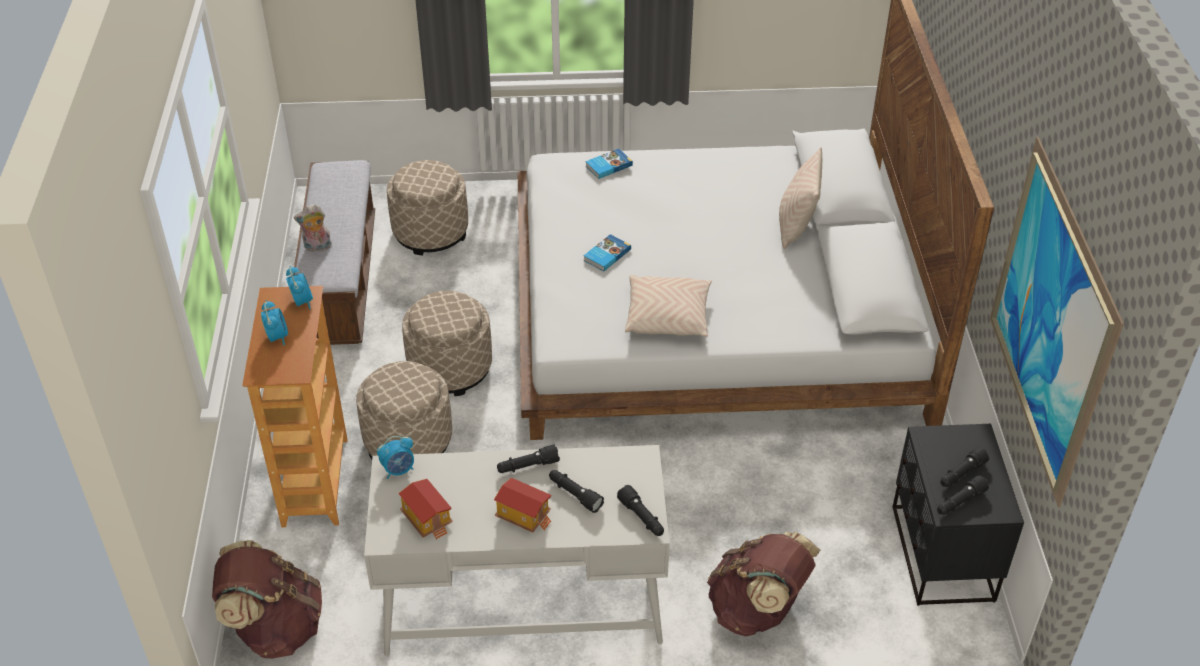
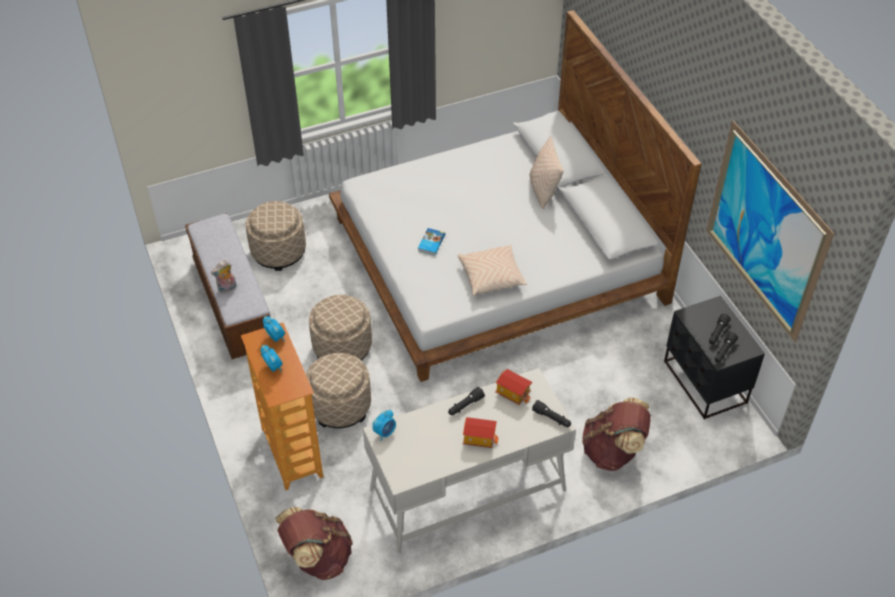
camera: 20 degrees left, 5 degrees up
toy house [398,479,453,540] -> toy house moved to [495,369,532,405]
black flashlight [549,470,604,513] -> none
book [585,149,633,179] -> none

